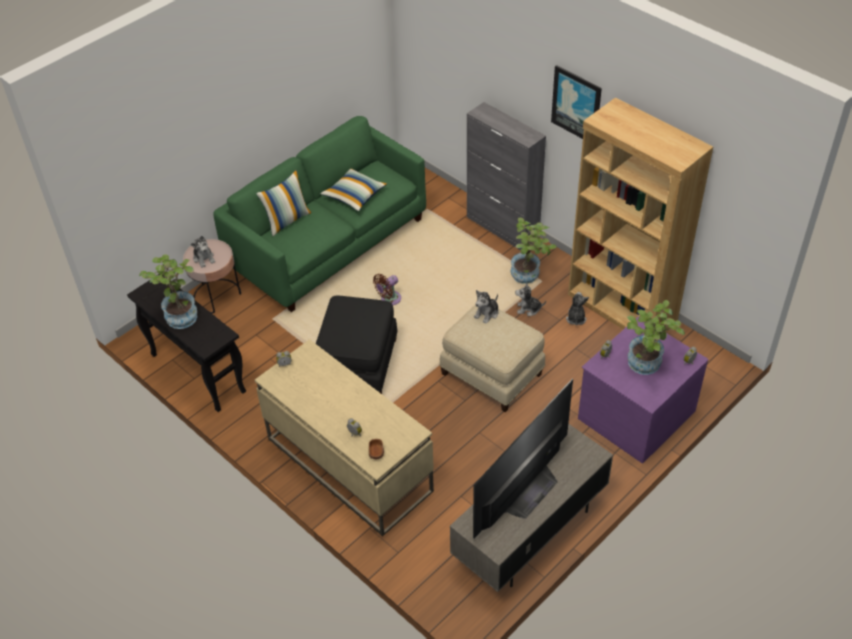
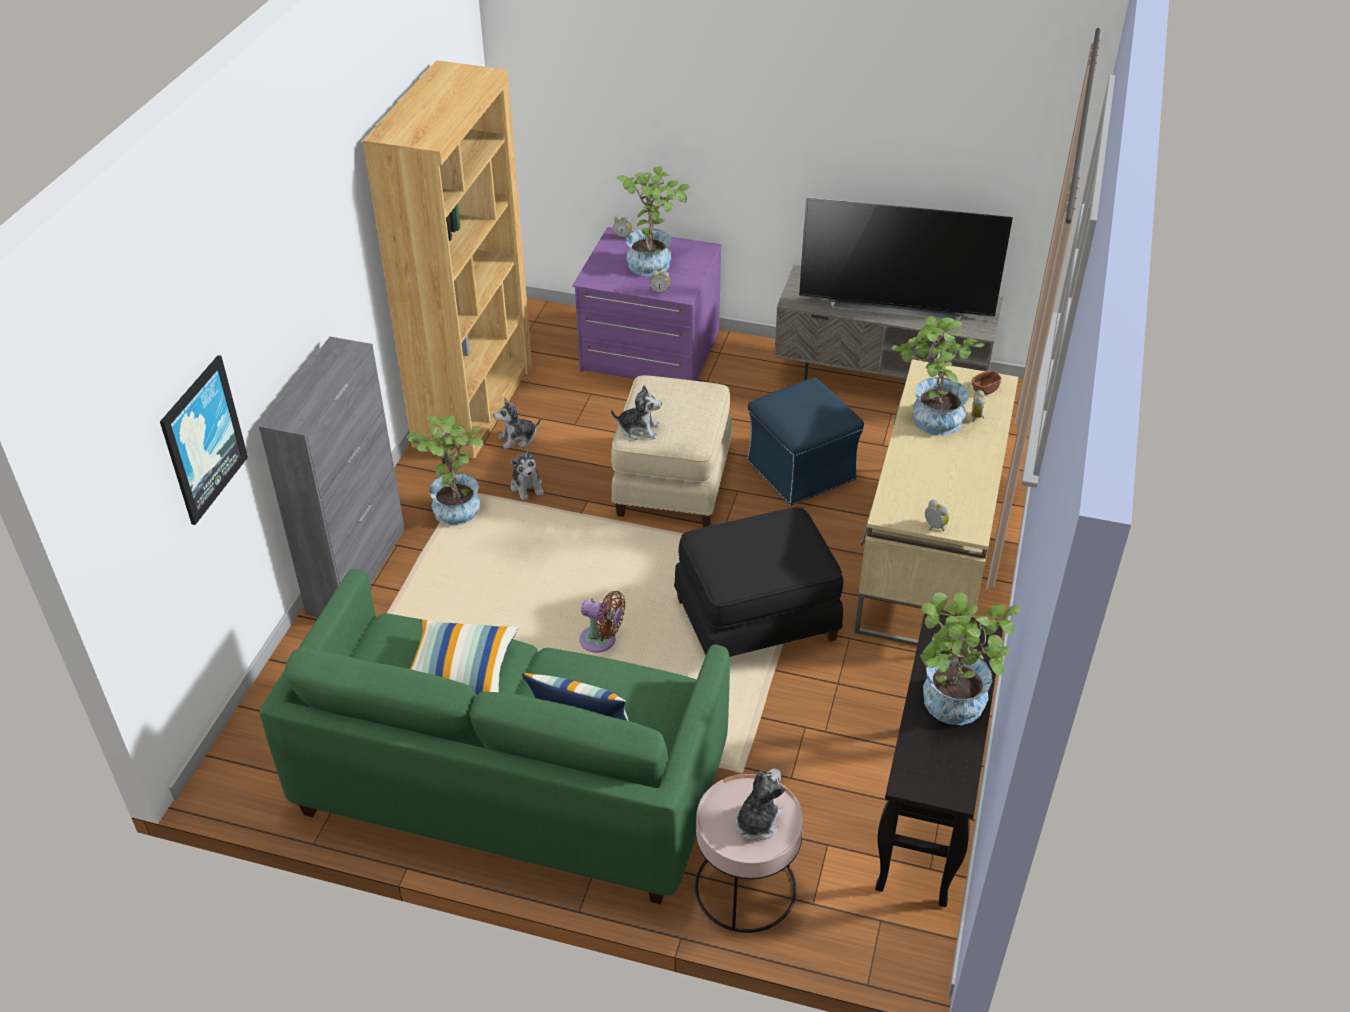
camera: 120 degrees left, 5 degrees down
picture [551,65,602,139] -> picture moved to [160,355,248,525]
none -> blue ottoman [747,378,864,506]
none -> potted plant [892,316,984,436]

